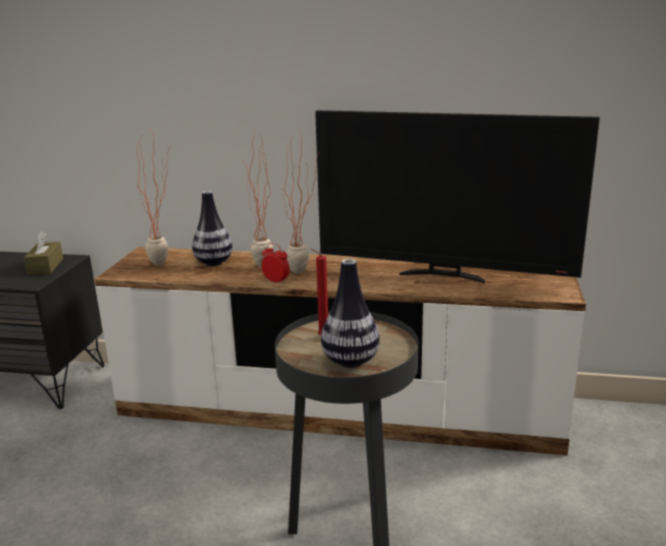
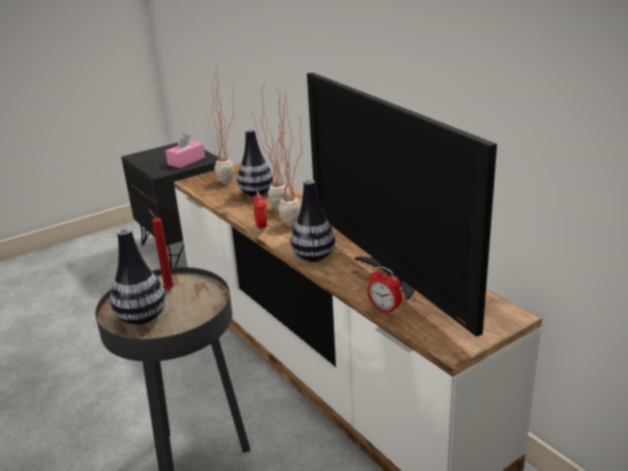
camera: 45 degrees right, 5 degrees up
brown tissue box [24,232,63,275] -> pink tissue box [166,133,205,168]
none -> vase [291,180,335,262]
none -> alarm clock [368,266,402,315]

